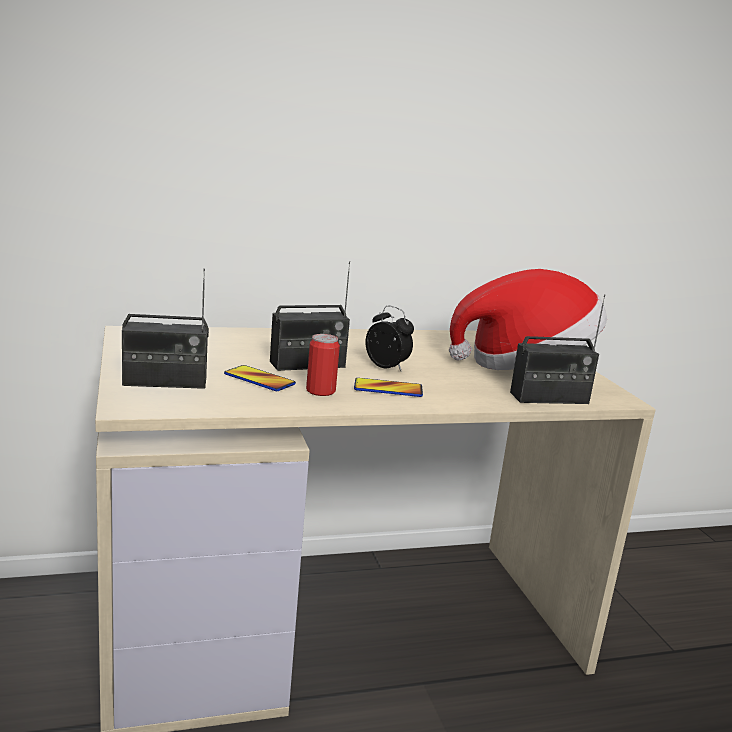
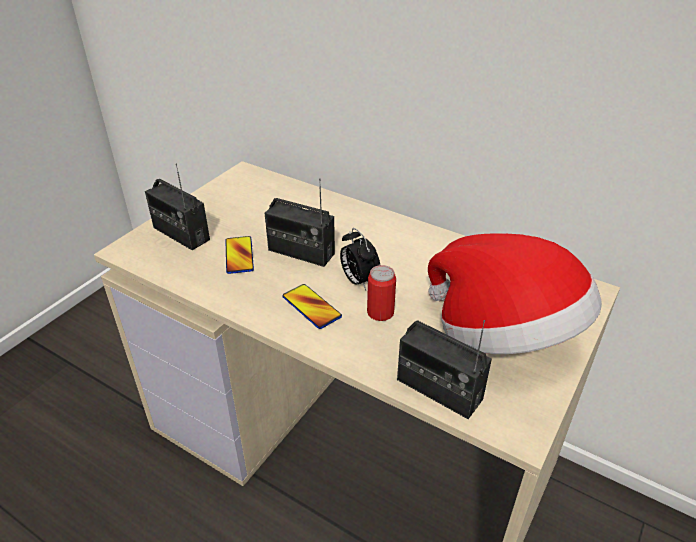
camera: 50 degrees right, 20 degrees up
can [306,334,340,396] -> can moved to [367,265,396,321]
alarm clock [365,306,414,372] -> alarm clock turned 150 degrees clockwise [340,228,380,290]

